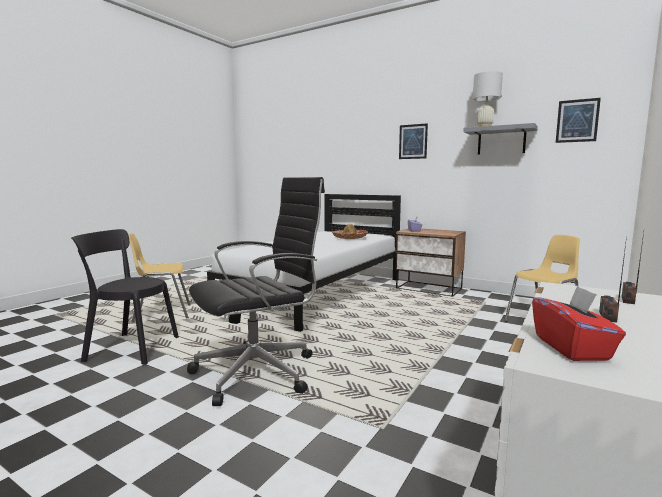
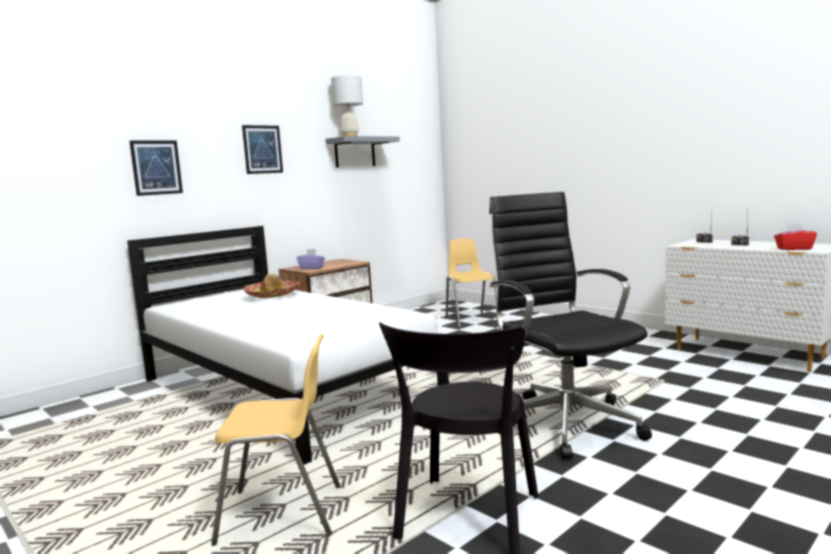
camera: 75 degrees left, 0 degrees up
yellow chair [128,233,191,323] -> yellow chair turned 90 degrees counterclockwise [211,333,341,546]
picture [556,98,601,143] -> picture moved to [129,141,183,196]

